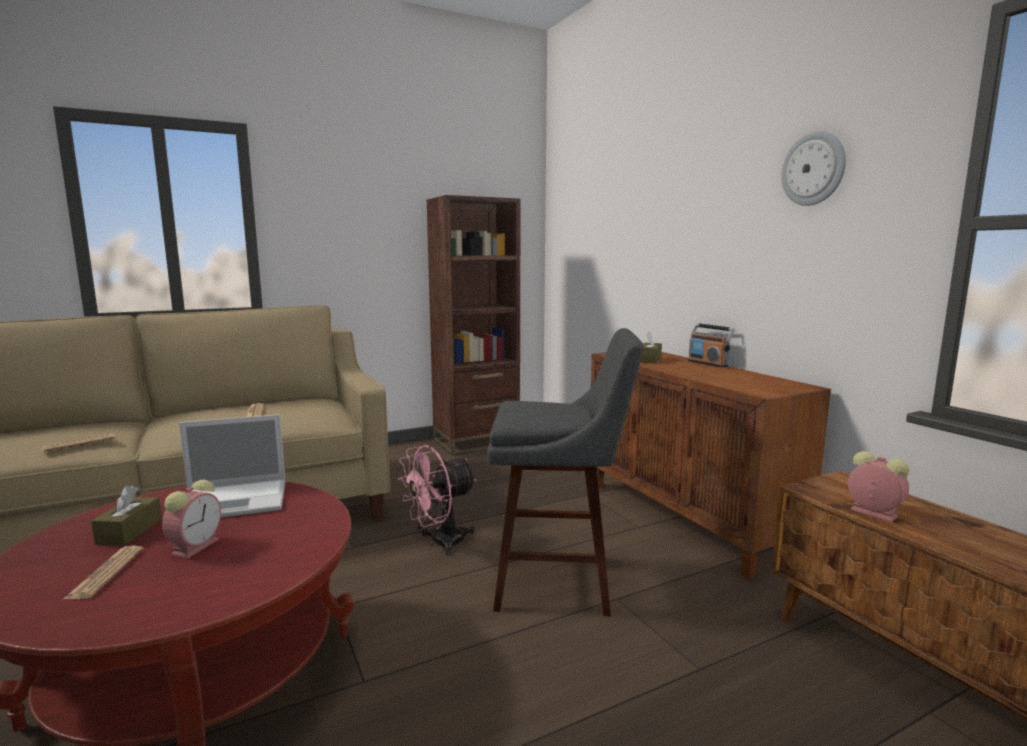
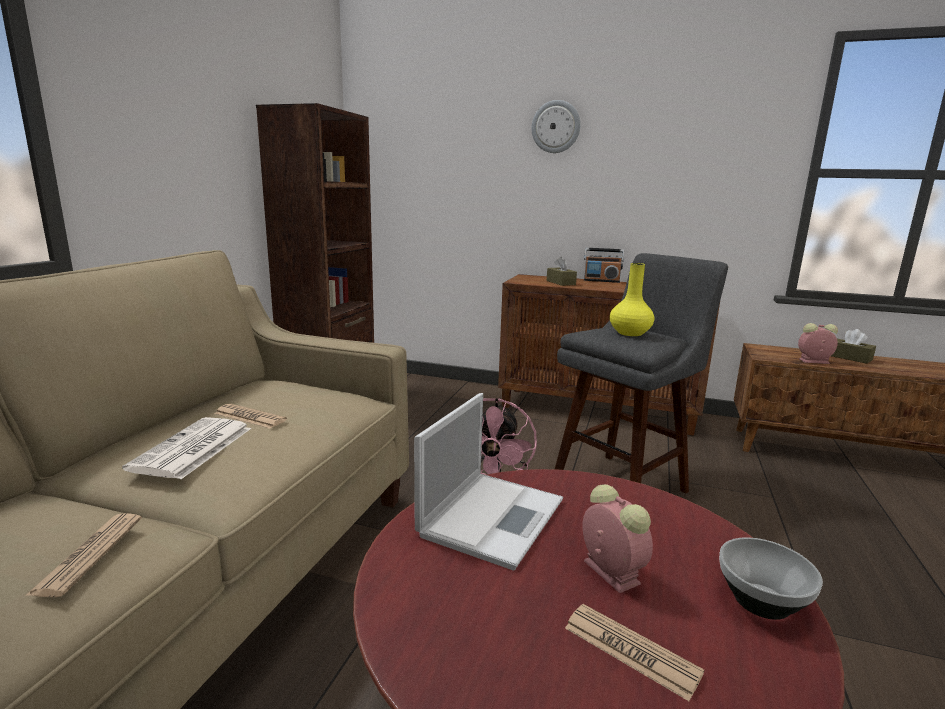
camera: 45 degrees left, 5 degrees up
brown tissue box [91,486,162,545] -> brown tissue box moved to [831,329,876,364]
wall clock [781,131,846,206] -> wall clock moved to [531,100,581,153]
none -> newspaper [122,417,251,479]
none -> yellow vase [610,263,654,336]
none -> bowl [719,537,823,620]

